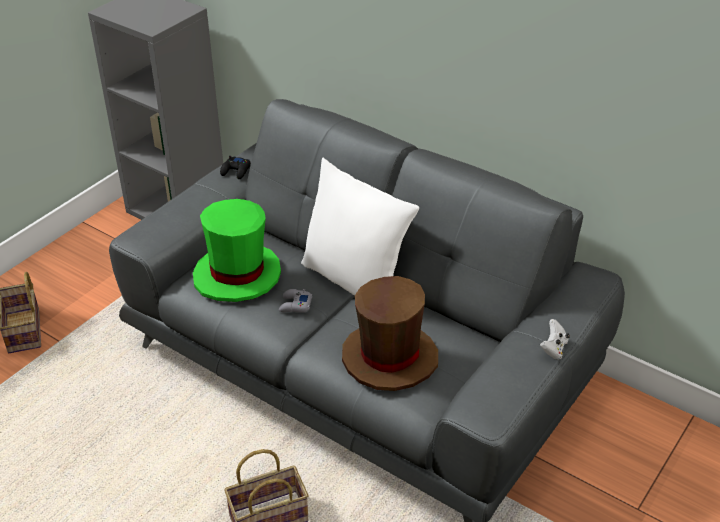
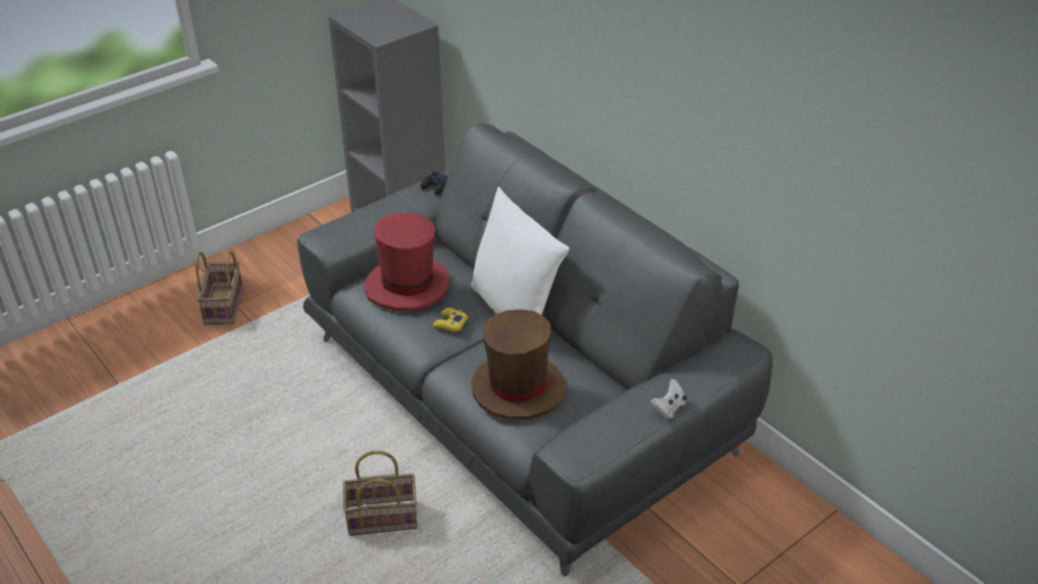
camera: 15 degrees right, 0 degrees up
green hat [193,199,281,302] -> red hat [364,213,450,311]
grey game controller [279,289,312,313] -> yellow game controller [433,308,468,332]

